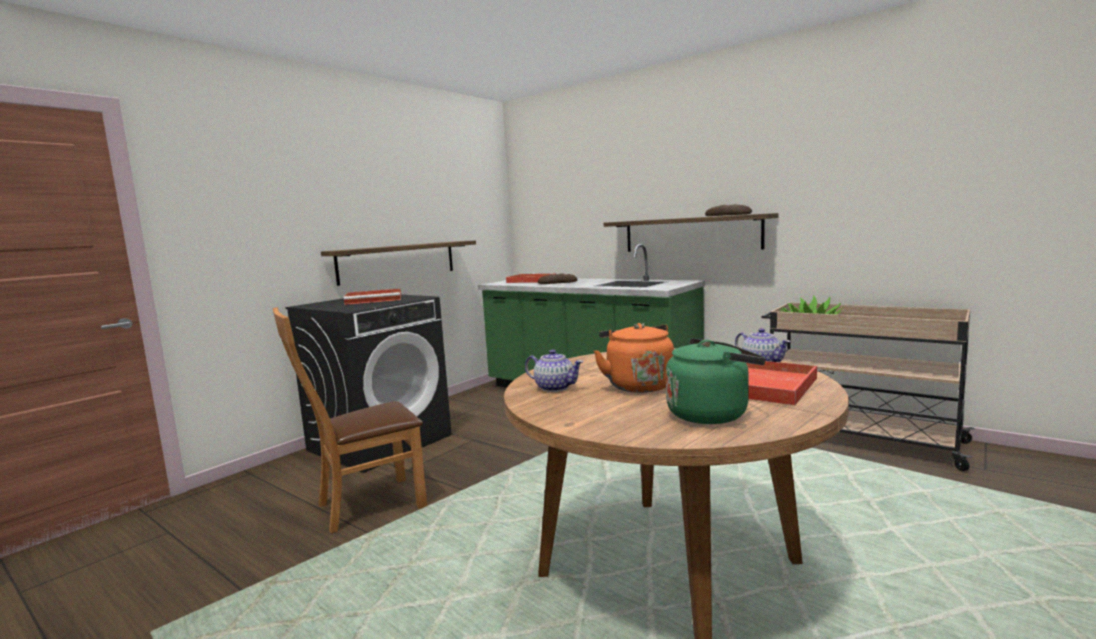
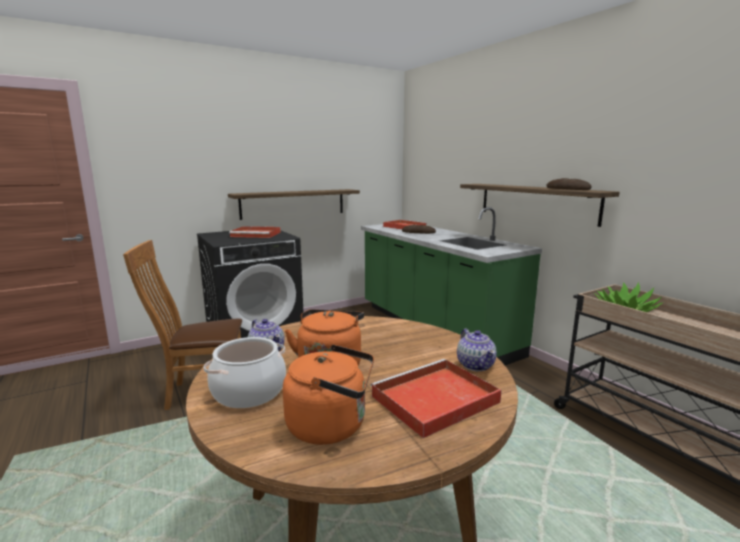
camera: 20 degrees right, 5 degrees up
green kettle [666,338,766,424] -> orange kettle [283,344,374,445]
none -> cooking pot [203,337,286,408]

